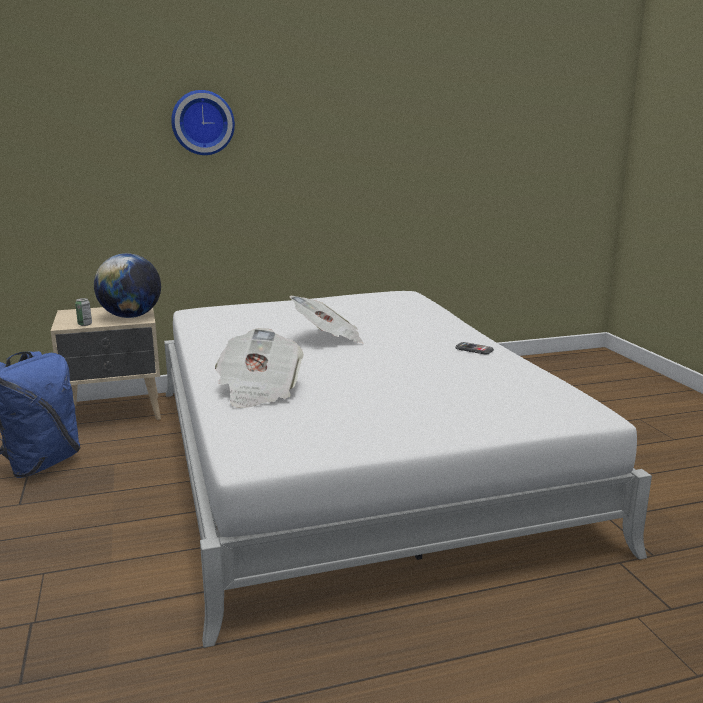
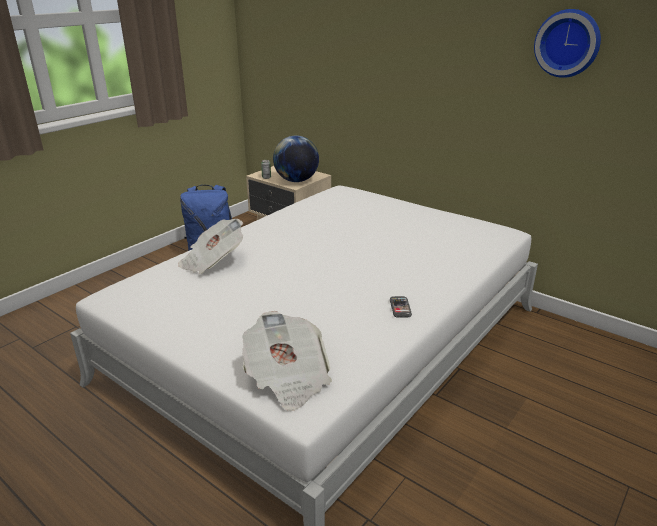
camera: 55 degrees right, 10 degrees up
wall clock [171,90,235,155] -> wall clock moved to [534,9,601,78]
newspaper [290,296,363,343] -> newspaper moved to [242,311,332,411]

